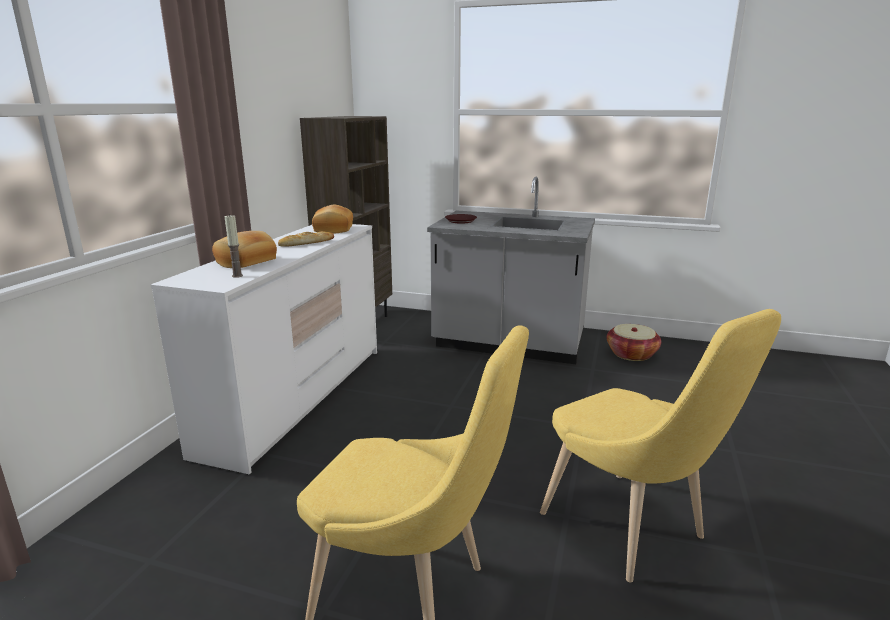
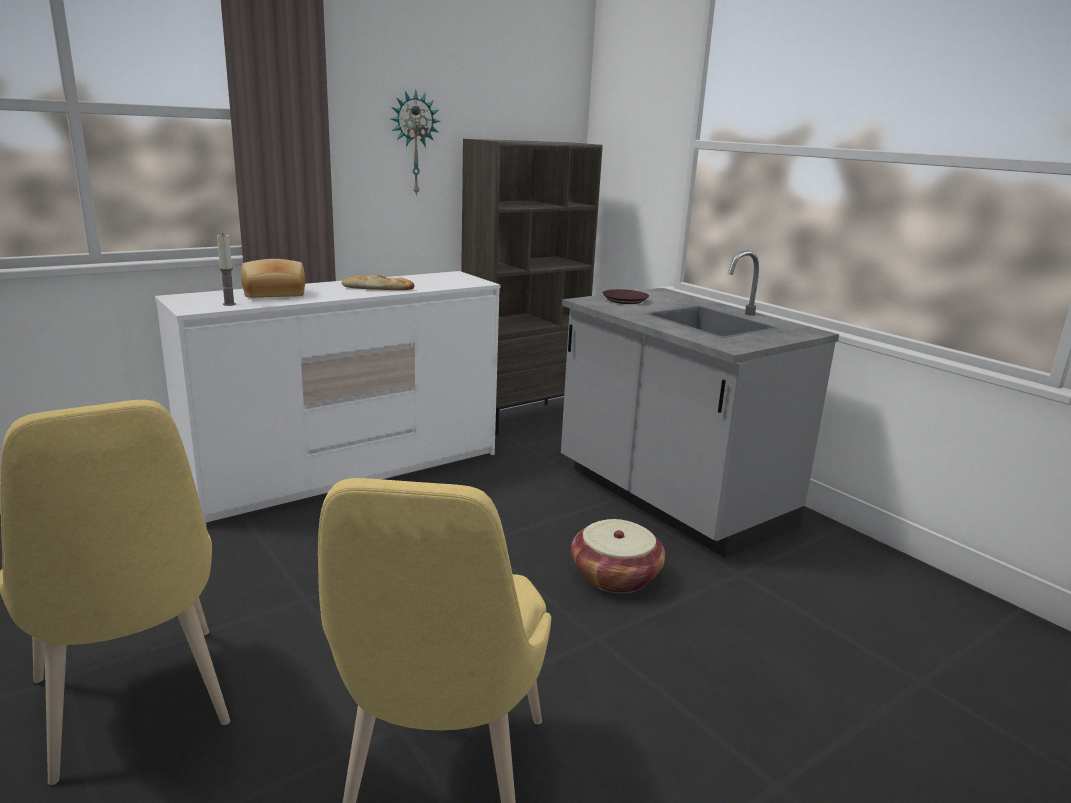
camera: 35 degrees right, 0 degrees up
bread [312,205,353,234] -> none
basket [607,324,661,361] -> basket moved to [571,519,665,593]
none -> wall clock [391,90,441,196]

